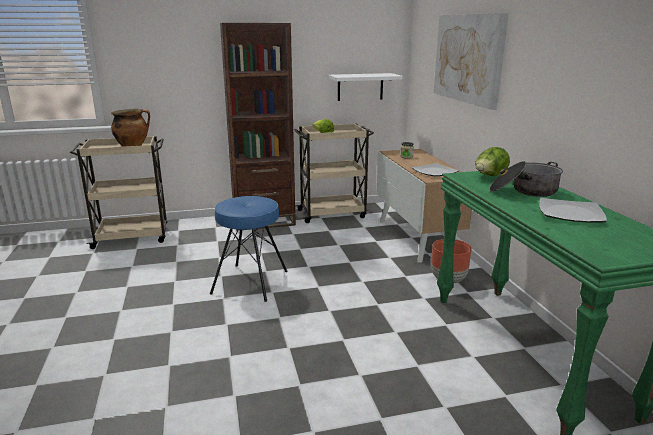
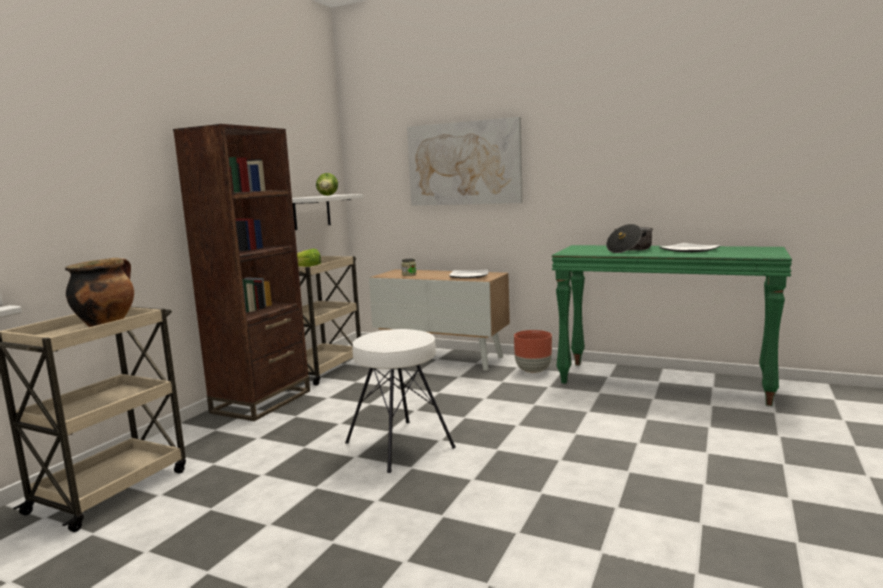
camera: 50 degrees left, 10 degrees down
blue stool [210,196,288,302] -> white stool [345,329,456,473]
lettuce [475,147,510,176] -> lettuce moved to [316,173,338,196]

